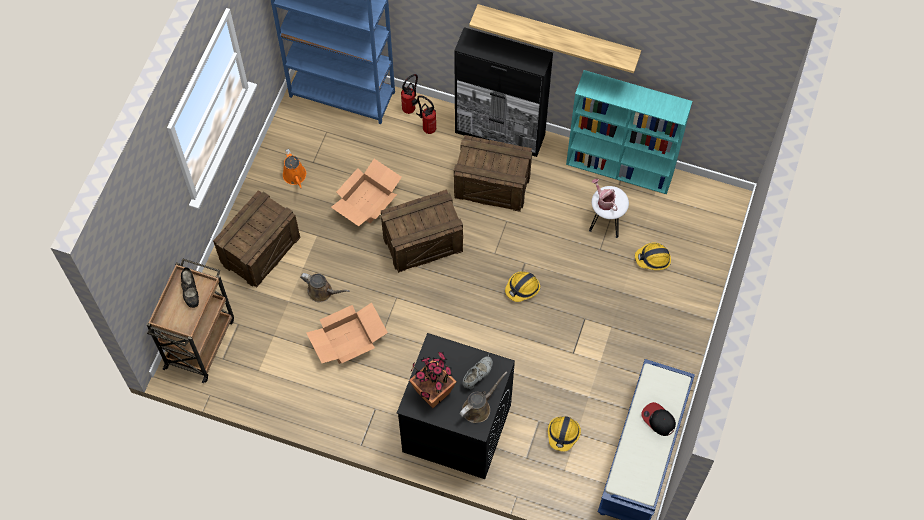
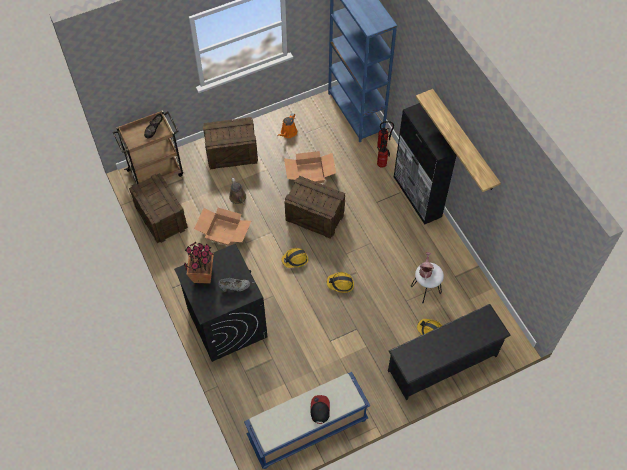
camera: 45 degrees right, 5 degrees down
crate [454,135,532,212] -> crate moved to [129,173,188,243]
brown watering can [459,372,507,423] -> none
hard hat [548,416,581,452] -> hard hat moved to [281,248,308,268]
turquoise bookcase [566,70,692,194] -> none
none -> black shoe rack [388,304,511,400]

